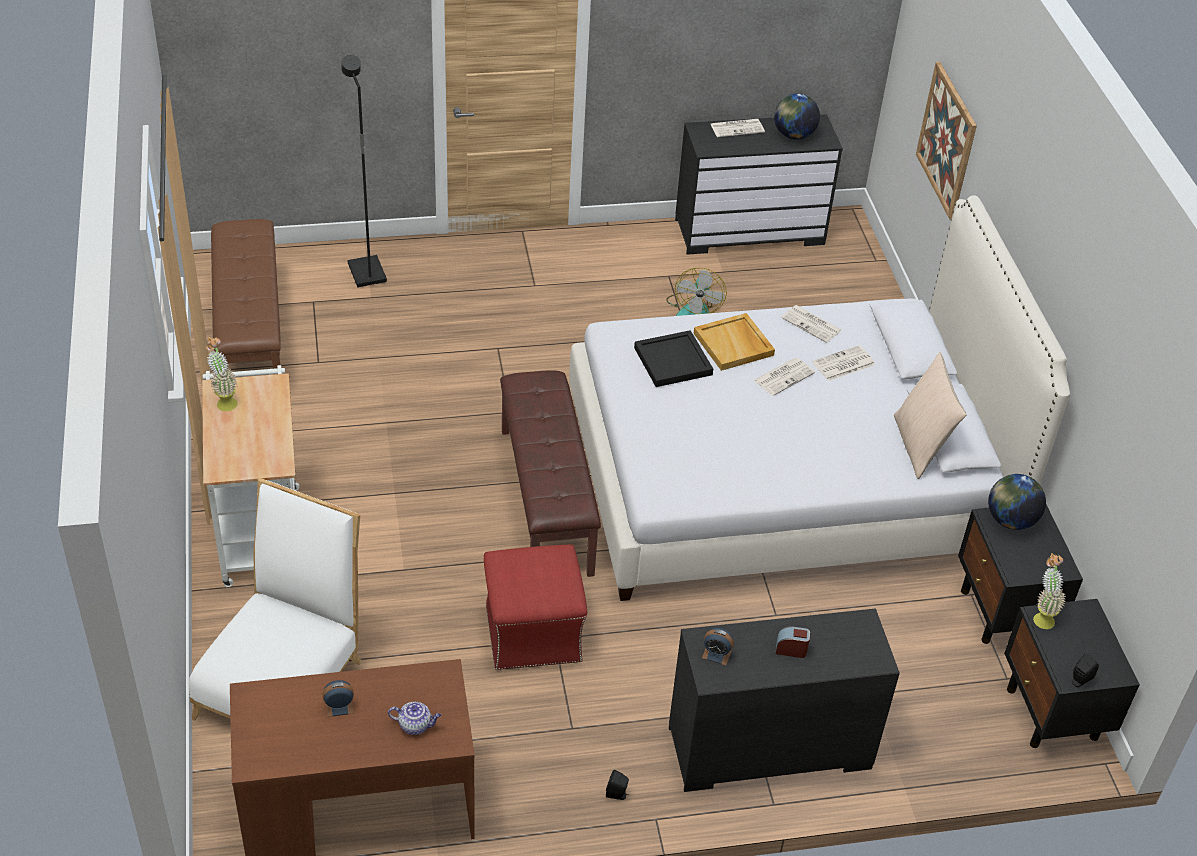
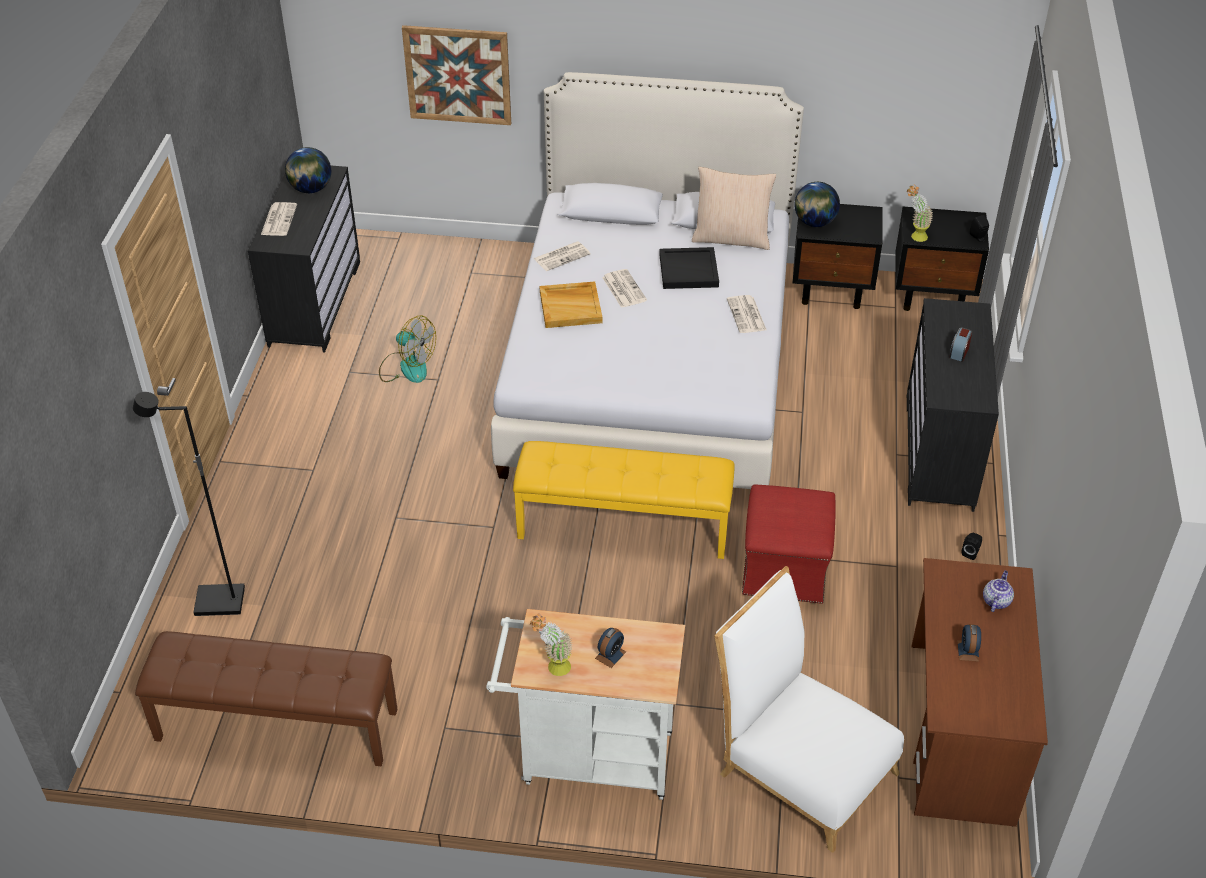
camera: 70 degrees left, 0 degrees up
brown bench [500,370,601,577] -> yellow bench [513,441,735,559]
black tray [634,330,713,387] -> black tray moved to [659,247,719,289]
alarm clock [702,628,734,665] -> alarm clock moved to [595,628,626,668]
newspaper [813,345,875,381] -> newspaper moved to [727,295,767,333]

